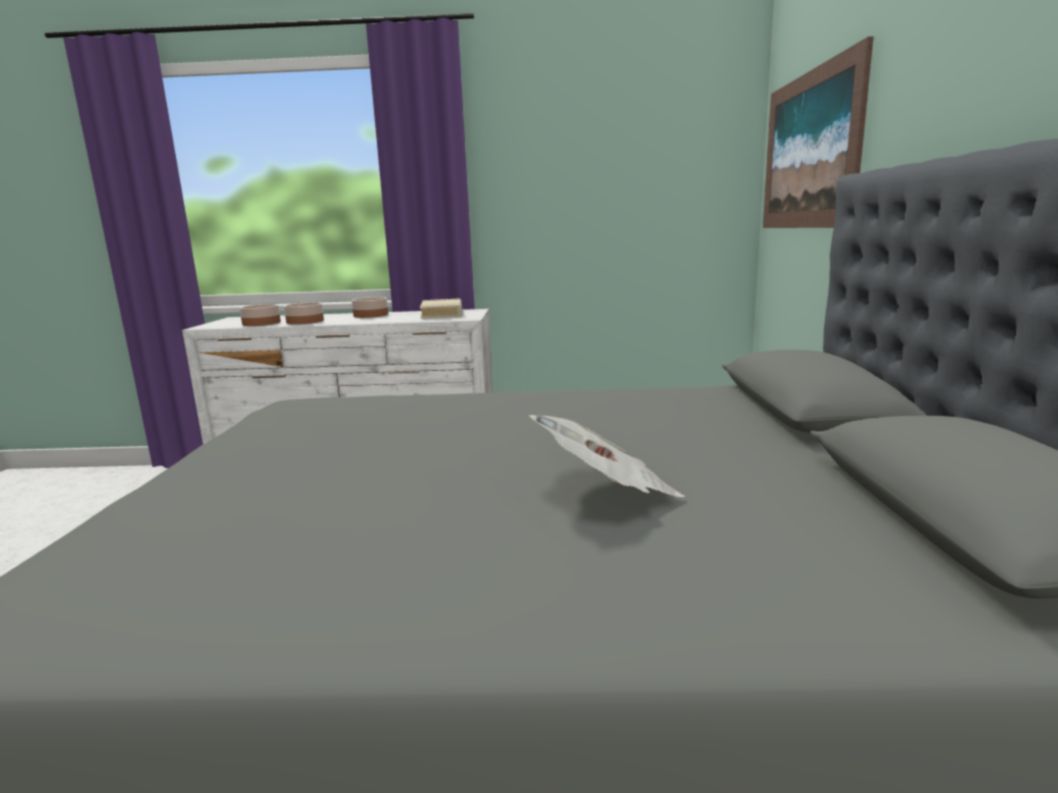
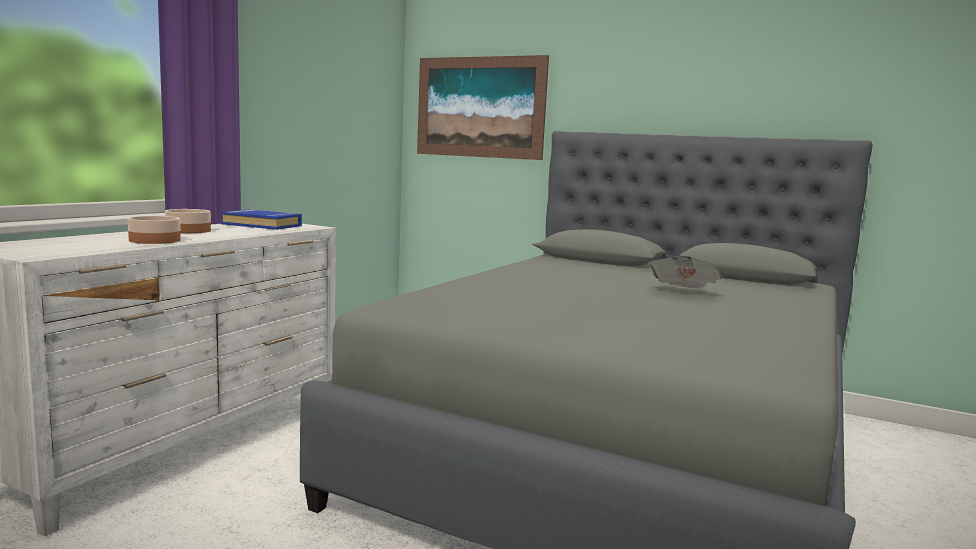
camera: 65 degrees left, 5 degrees down
bowl [240,304,281,326] -> none
beige book [420,299,463,319] -> blue book [221,209,302,230]

